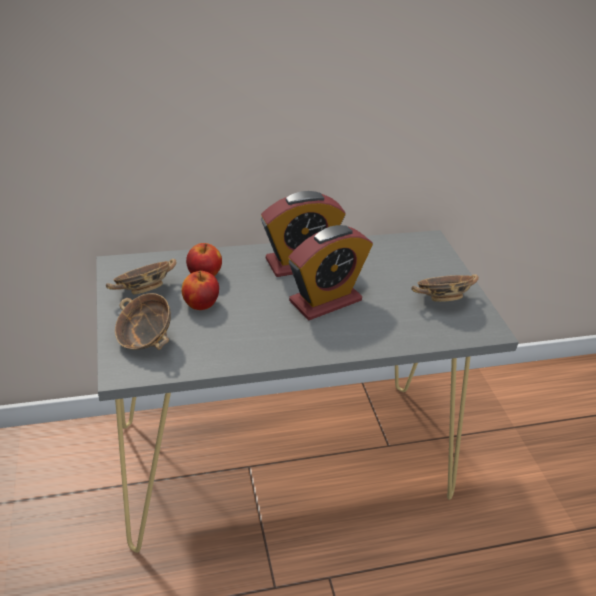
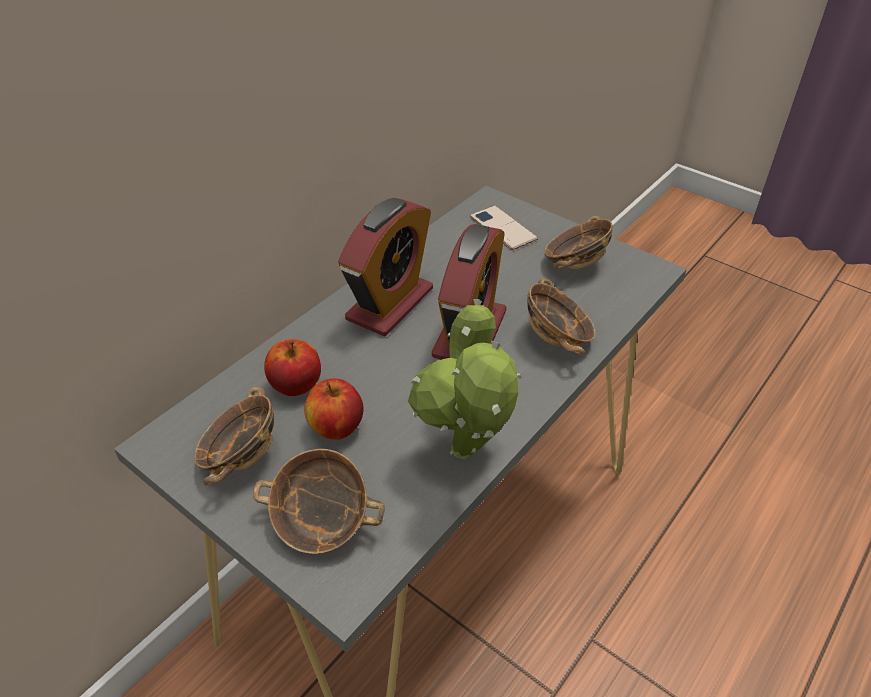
camera: 35 degrees left, 5 degrees up
none -> potted plant [408,299,521,460]
none -> phone [470,206,538,250]
none -> bowl [527,278,596,355]

